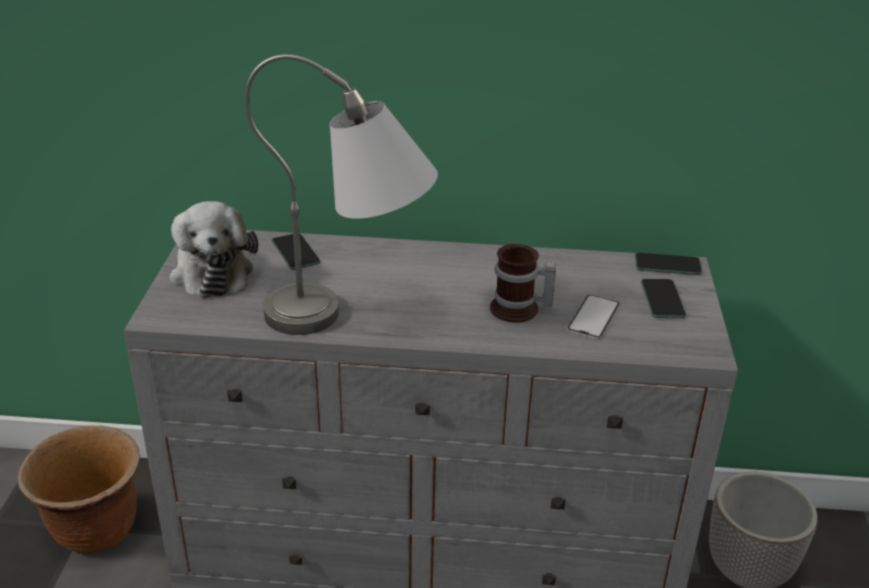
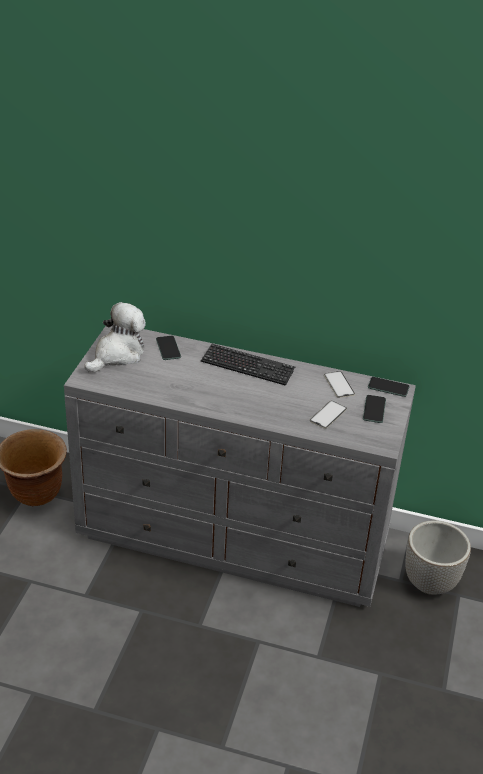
camera: 10 degrees right, 5 degrees up
plush toy [170,201,258,298] -> plush toy turned 135 degrees counterclockwise [84,302,146,372]
grey table lamp [245,54,438,335] -> none
mug [490,244,556,323] -> none
none -> keyboard [201,344,295,386]
none -> phone [324,371,355,398]

